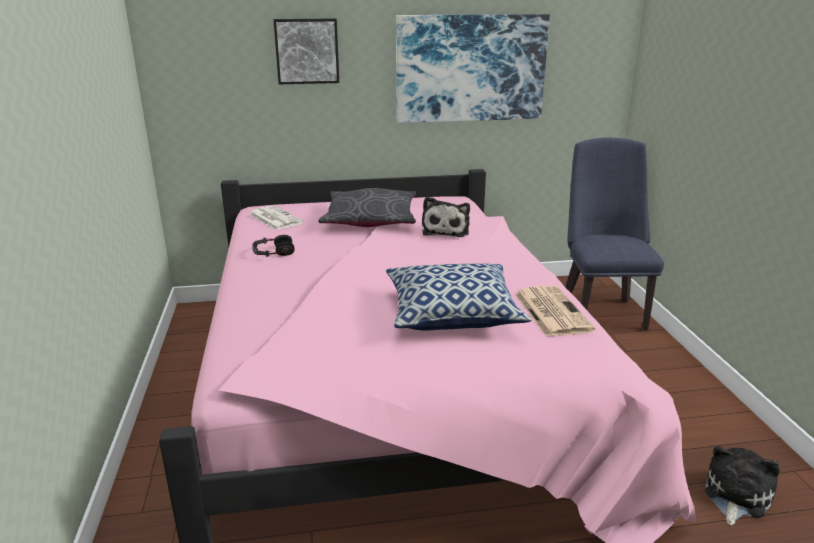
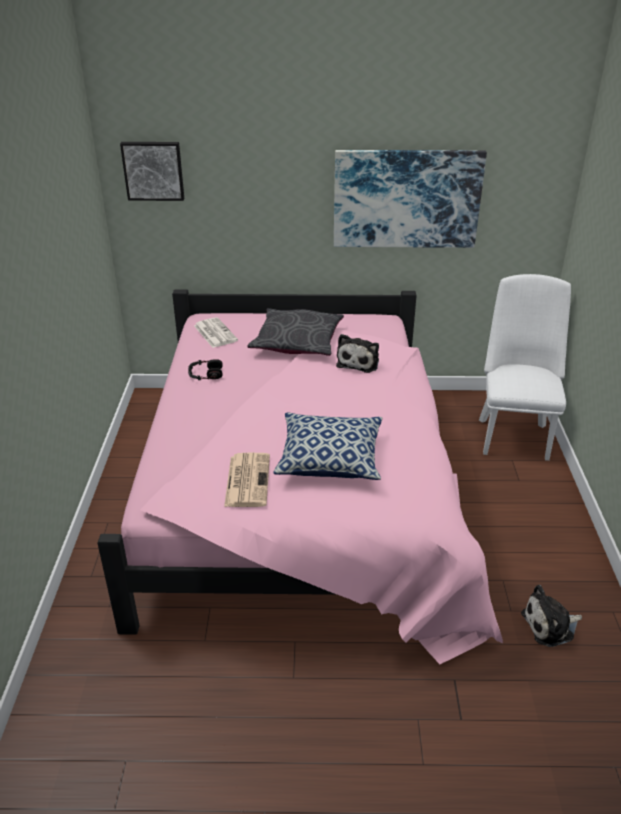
camera: 10 degrees right, 10 degrees up
picture [273,18,339,84] -> picture moved to [120,142,184,201]
newspaper [515,285,595,337] -> newspaper moved to [224,453,270,507]
blue chair [565,138,664,331] -> white chair [479,274,571,461]
plush toy [705,446,780,526] -> plush toy turned 150 degrees counterclockwise [521,585,582,647]

